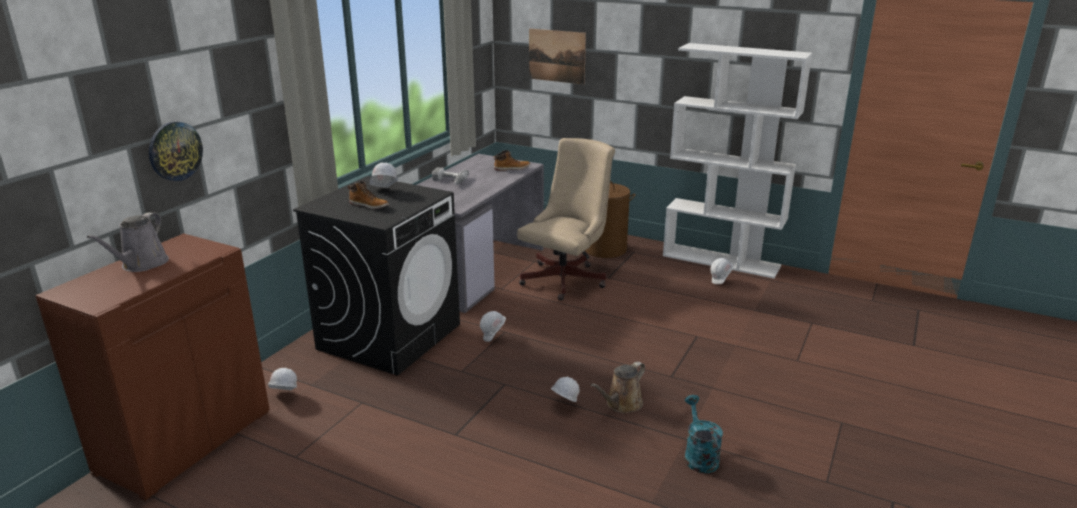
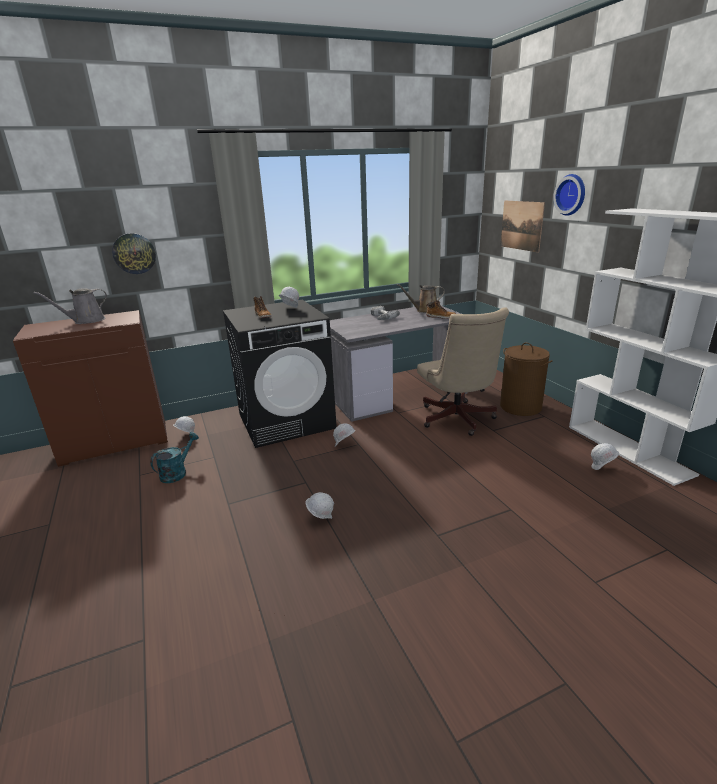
camera: 40 degrees right, 0 degrees up
beige office chair [517,138,615,300] -> beige office chair turned 90 degrees clockwise [417,307,509,436]
brown watering can [591,362,645,413] -> brown watering can moved to [397,284,445,313]
turquoise watering can [685,395,723,473] -> turquoise watering can moved to [150,432,199,483]
none -> wall clock [553,174,585,216]

